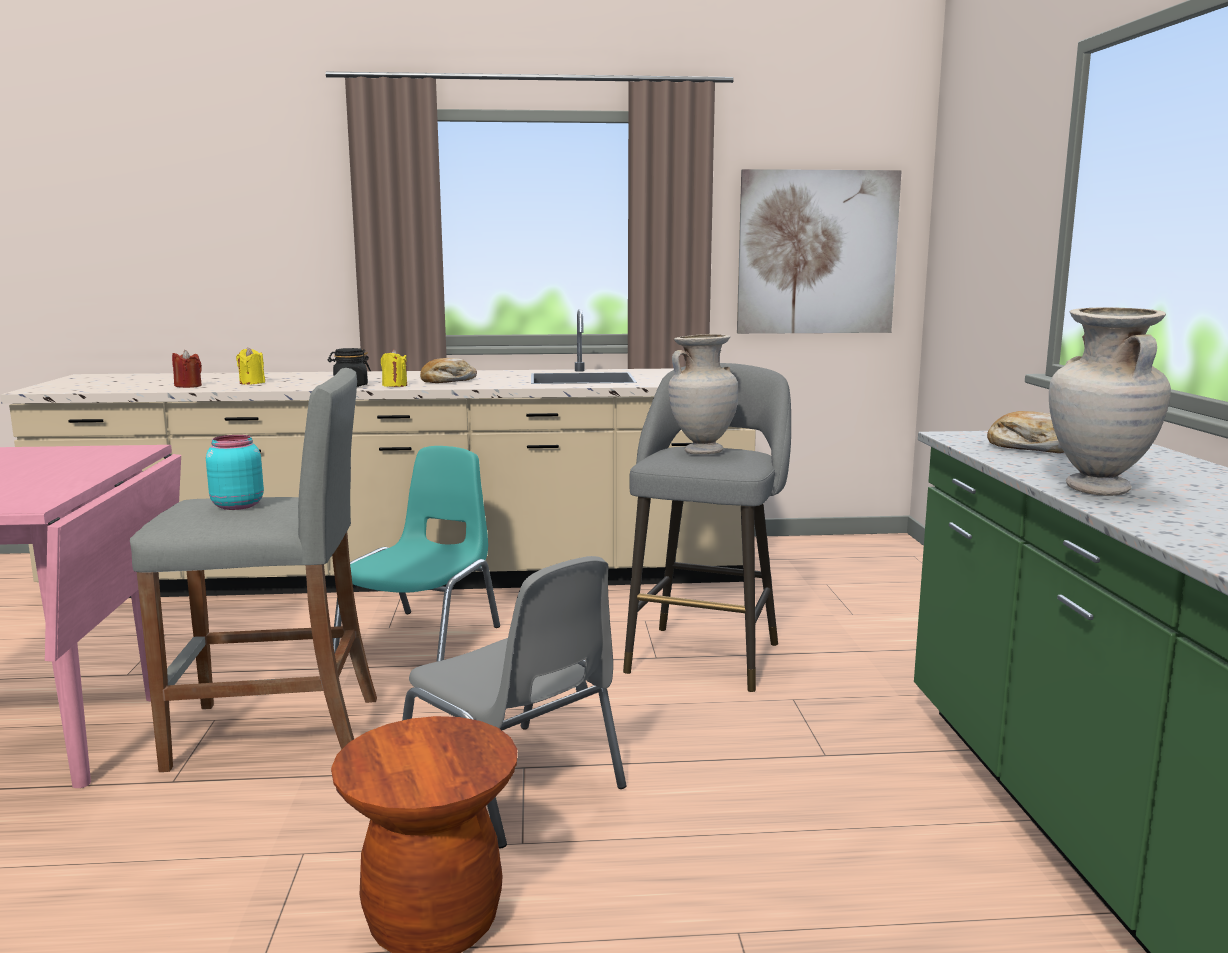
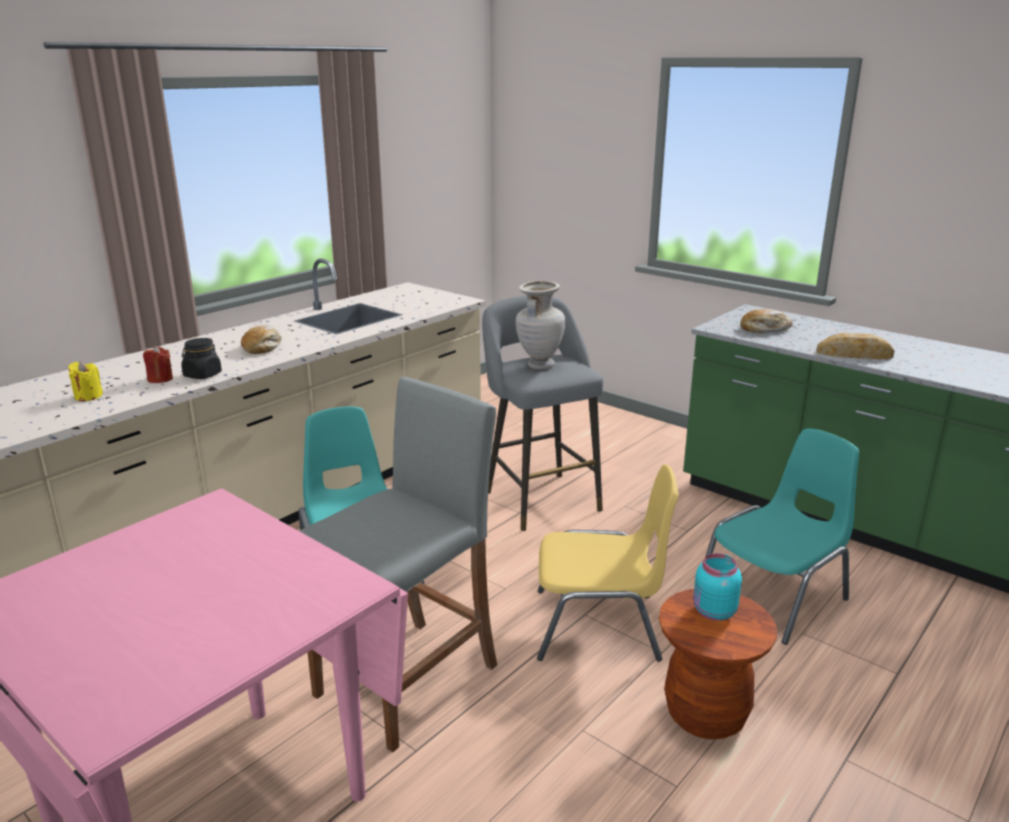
camera: 45 degrees left, 10 degrees up
red candle [172,350,202,388] -> red candle moved to [143,346,173,383]
turquoise jar [206,435,264,510] -> turquoise jar moved to [693,553,742,621]
yellow candle [381,349,407,387] -> none
grey chair [402,556,626,848] -> yellow chair [537,464,679,662]
picture [737,169,902,334] -> none
beige vase [1049,307,1171,496] -> bread [817,333,894,359]
none -> turquoise chair [705,429,859,645]

